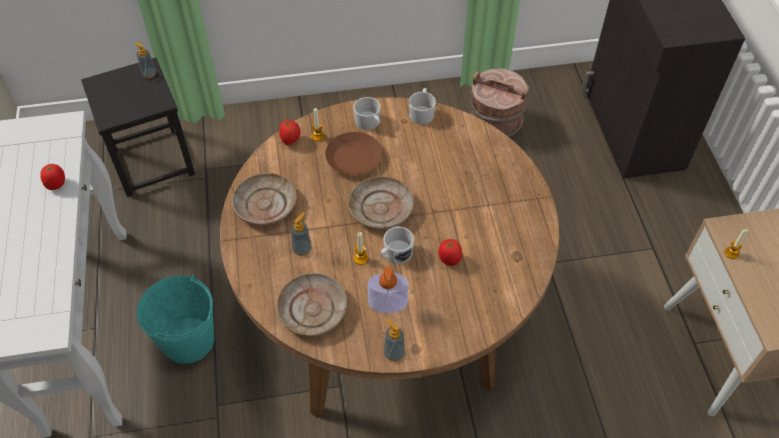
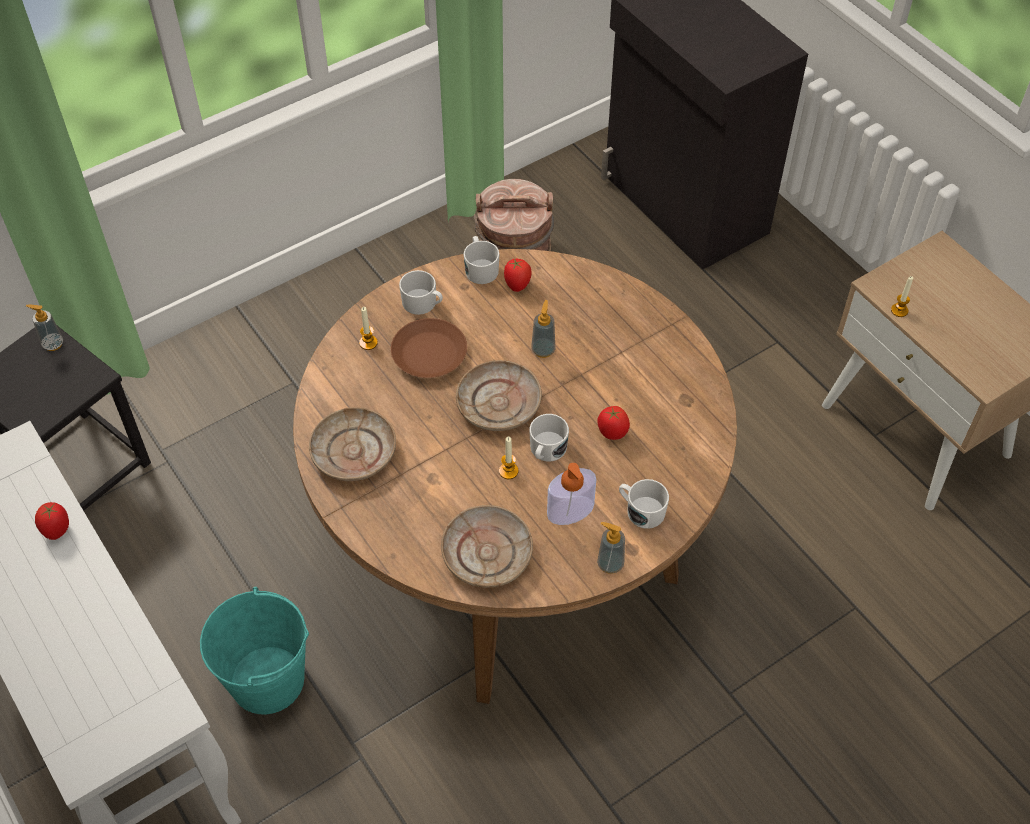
camera: 25 degrees left, 0 degrees up
tomato [279,120,301,145] -> tomato moved to [504,259,532,292]
soap dispenser [291,212,312,256] -> soap dispenser moved to [531,300,555,358]
none -> white mug [619,479,669,529]

